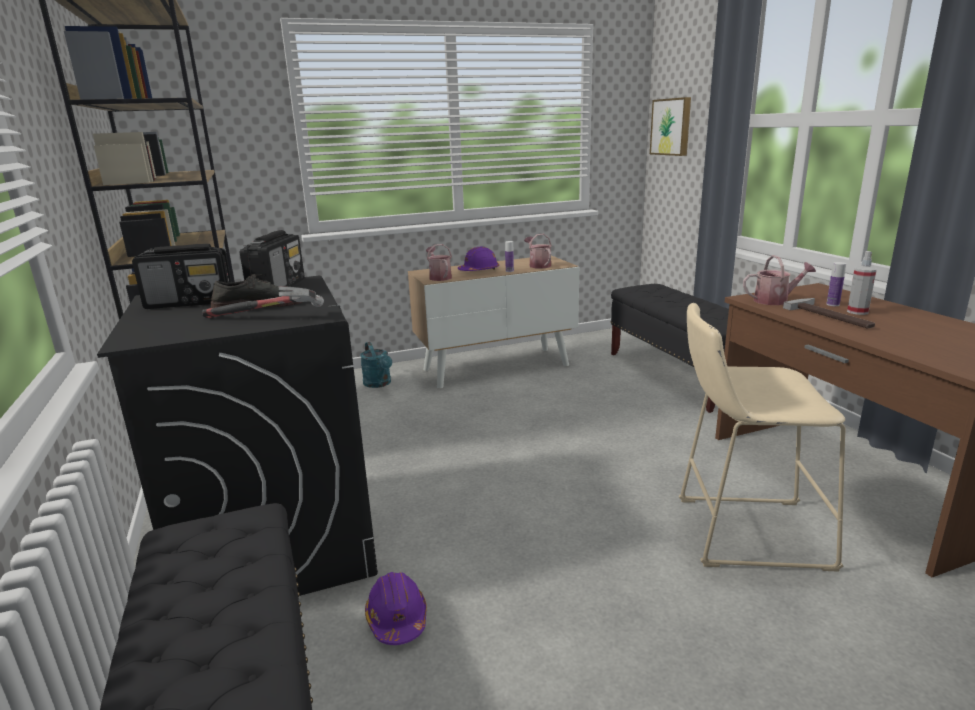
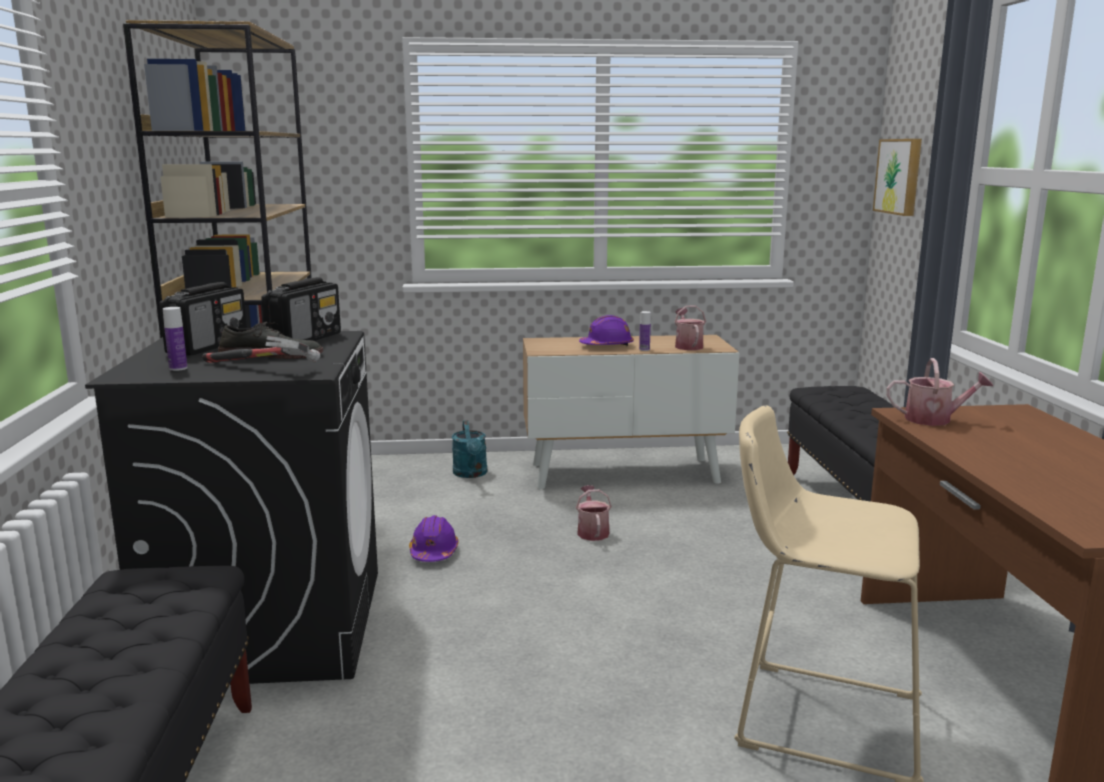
camera: 15 degrees right, 5 degrees down
radio [132,244,231,309] -> radio turned 75 degrees counterclockwise [159,282,247,356]
purple hard hat [365,572,427,645] -> purple hard hat moved to [409,515,458,562]
watering can [426,244,452,281] -> watering can moved to [576,485,612,541]
hammer [783,298,875,328] -> none
bottle [826,262,846,306] -> bottle moved to [163,307,187,371]
spray bottle [847,251,877,315] -> none

